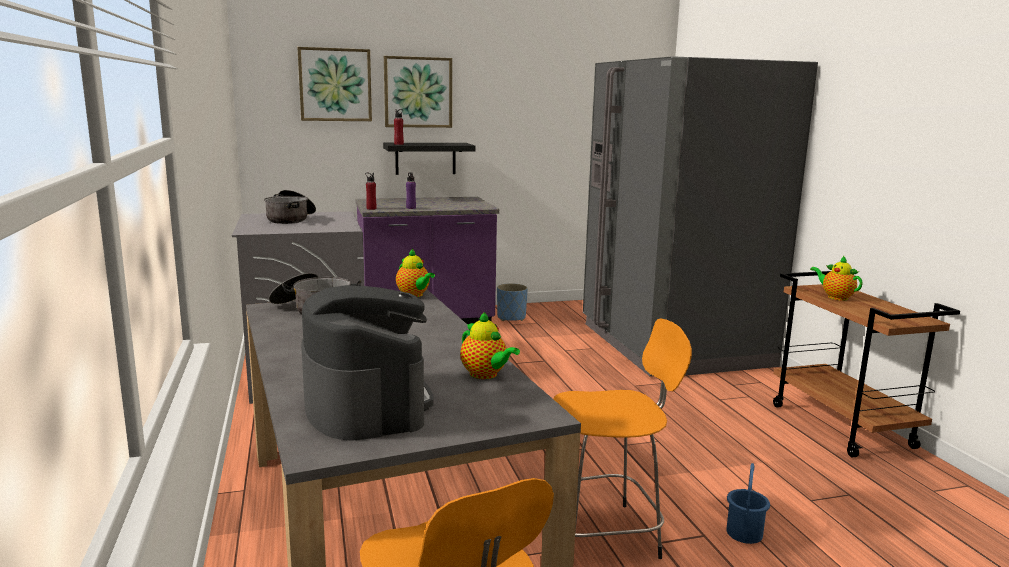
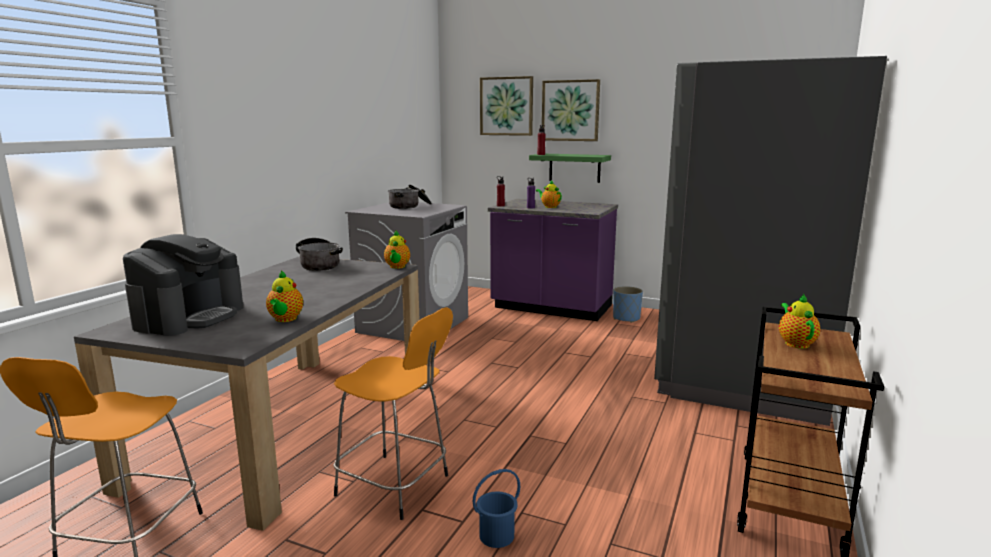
camera: 40 degrees right, 0 degrees up
black shelf [383,143,476,175] -> green shelf [529,154,611,183]
none -> teapot [536,180,562,208]

